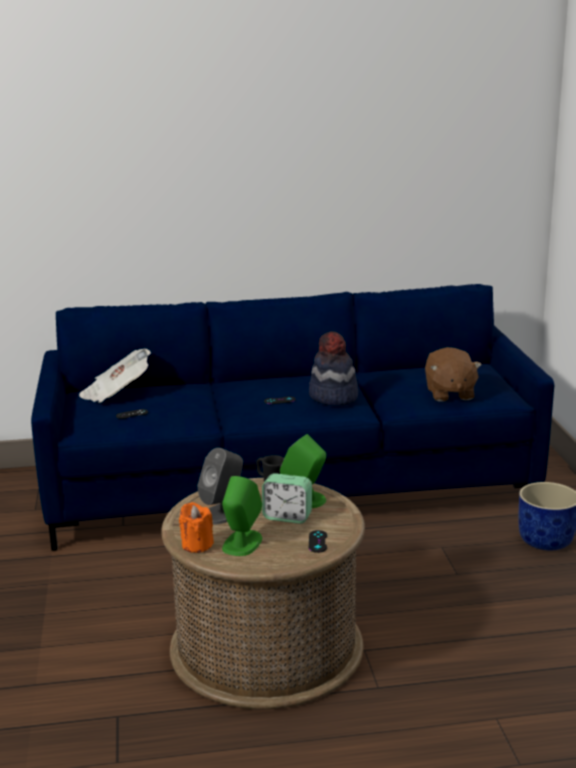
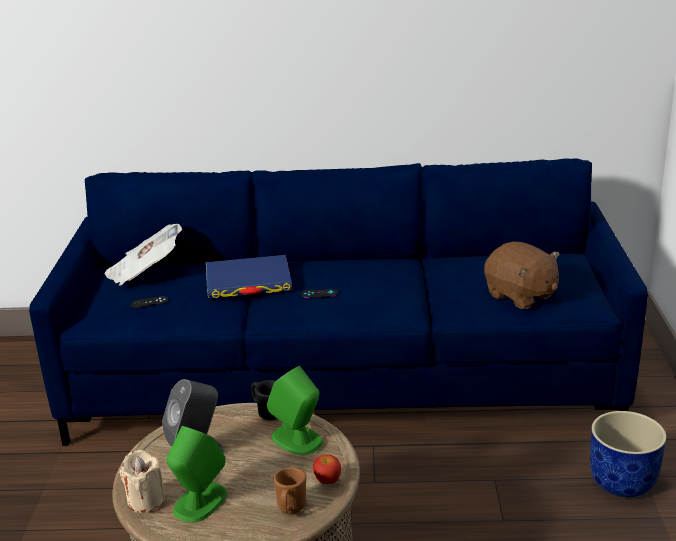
camera: 10 degrees right, 5 degrees up
orange candle [179,502,214,553] -> beige candle [120,450,166,513]
alarm clock [262,473,312,524] -> none
hat [309,331,358,406] -> none
black game controller [309,530,327,553] -> brown mug [274,467,307,514]
brown plush toy [425,347,482,402] -> brown plush toy turned 45 degrees counterclockwise [484,242,559,309]
none -> blue book [206,255,292,298]
none -> apple [313,454,341,484]

